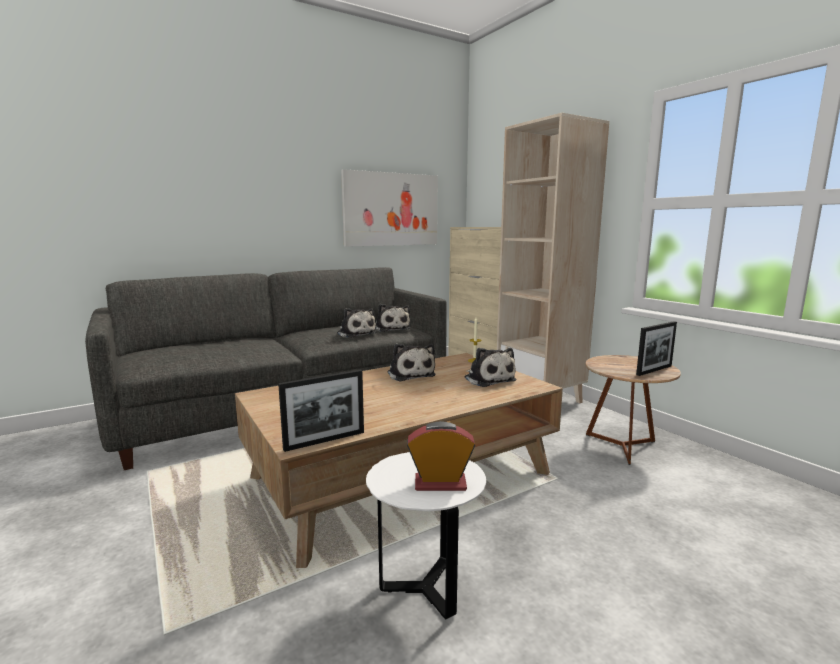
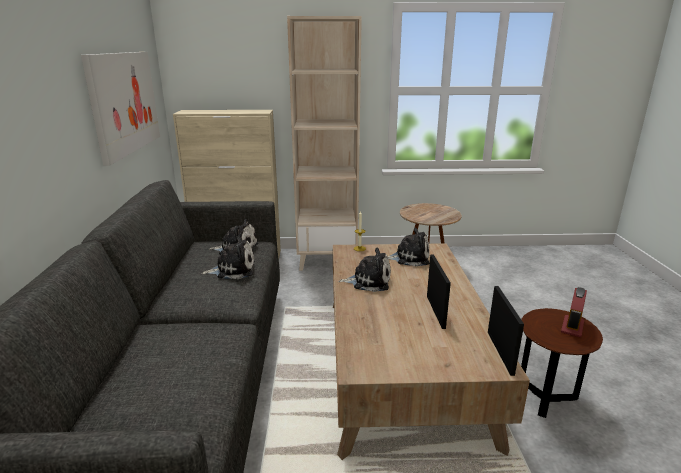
camera: 60 degrees left, 10 degrees up
white side table [366,452,486,619] -> brown side table [521,308,603,418]
picture frame [636,321,677,376] -> picture frame moved to [427,254,451,329]

